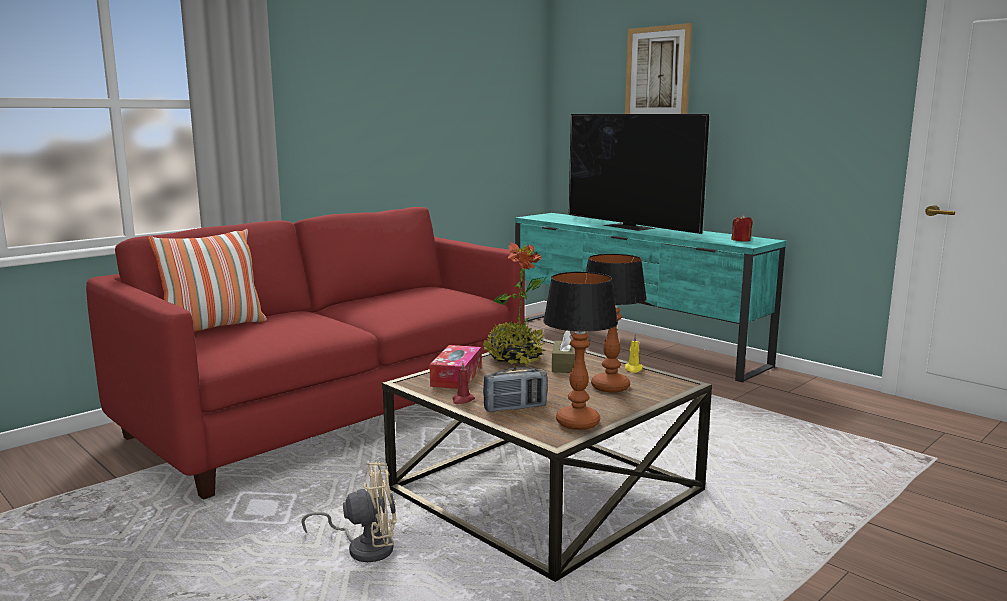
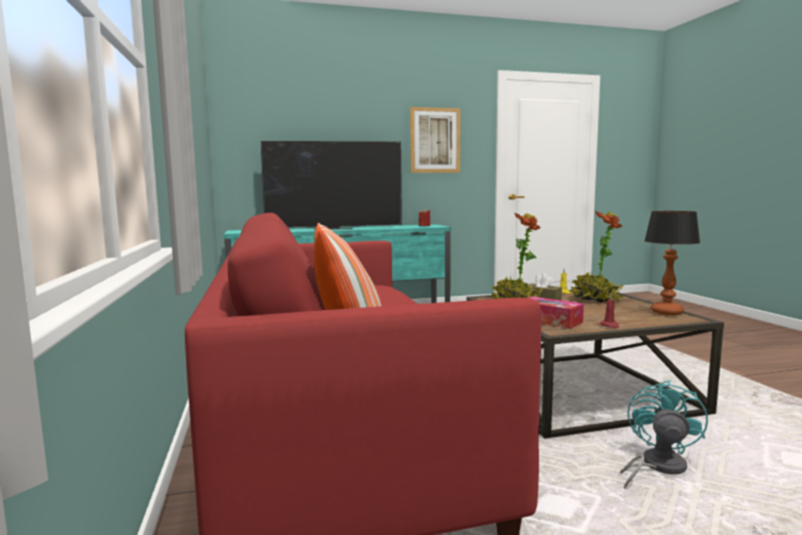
camera: 60 degrees left, 5 degrees down
beige fan [301,461,396,562] -> turquoise fan [620,380,708,489]
radio [483,367,547,412] -> none
table lamp [586,254,647,392] -> potted plant [571,211,624,302]
picture [625,23,692,114] -> picture moved to [410,107,461,173]

